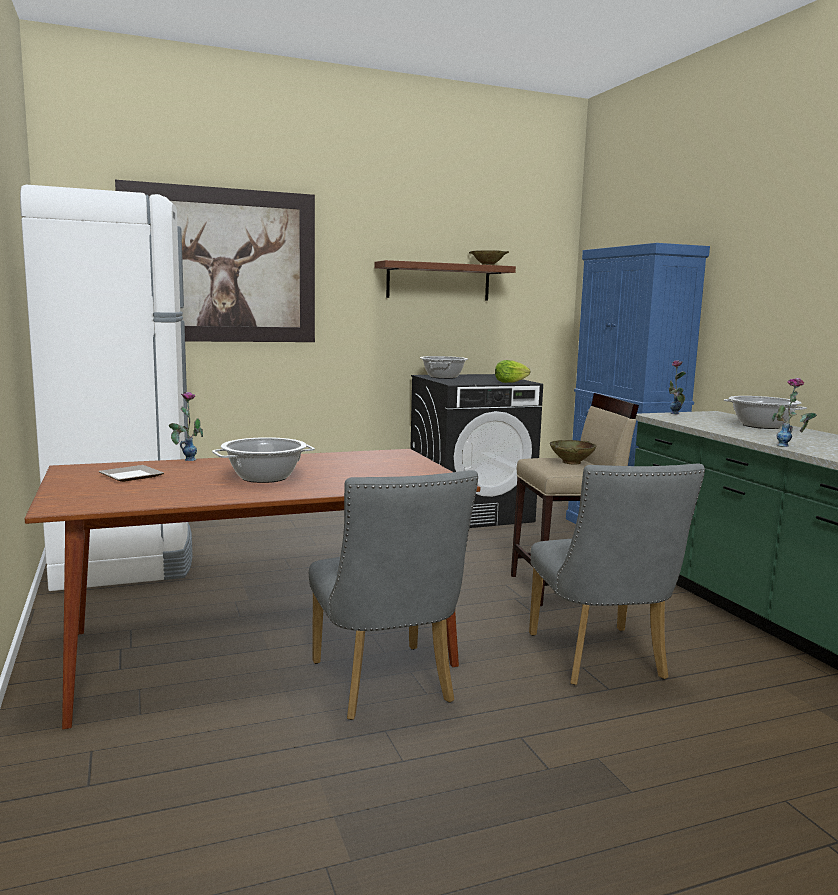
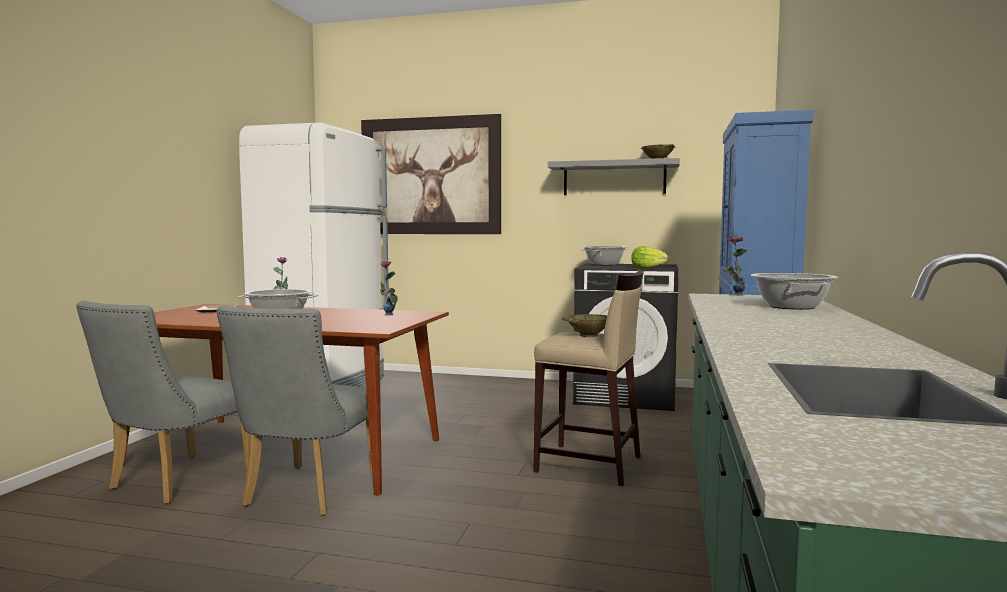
camera: 35 degrees right, 5 degrees down
brown shelf [374,260,516,301] -> grey shelf [548,158,680,195]
grey chair [529,464,705,685] -> grey chair moved to [76,301,249,504]
vase [772,378,817,447] -> vase moved to [380,260,398,316]

